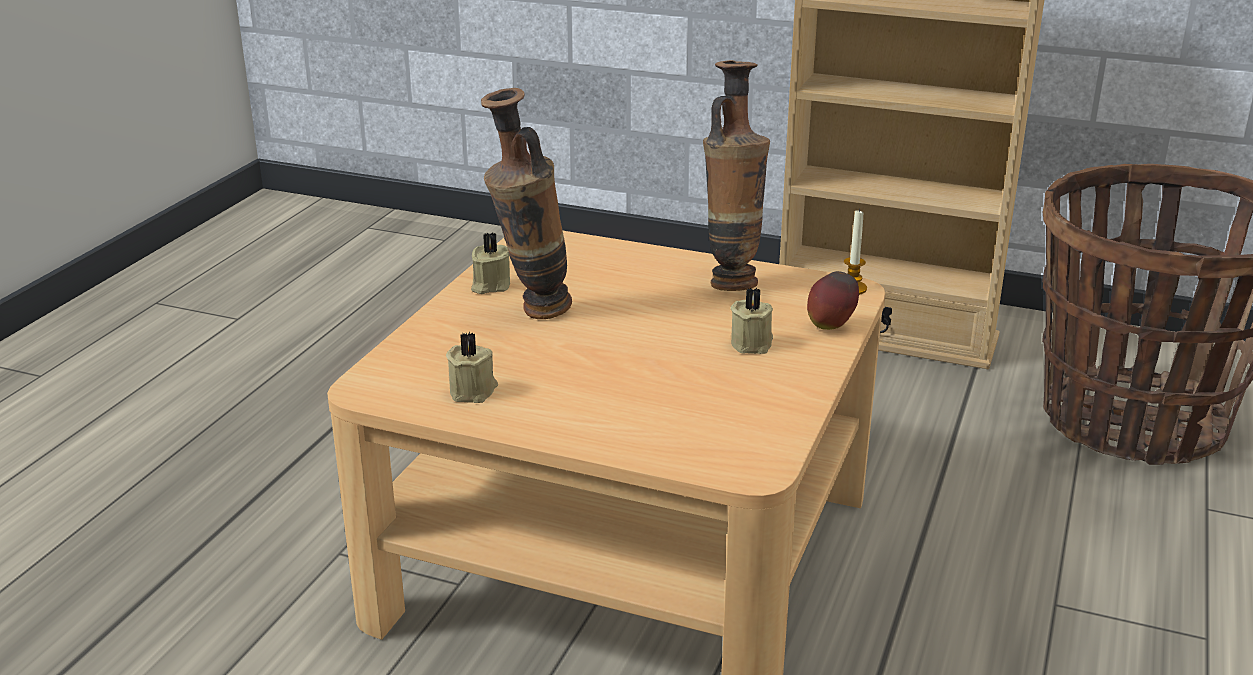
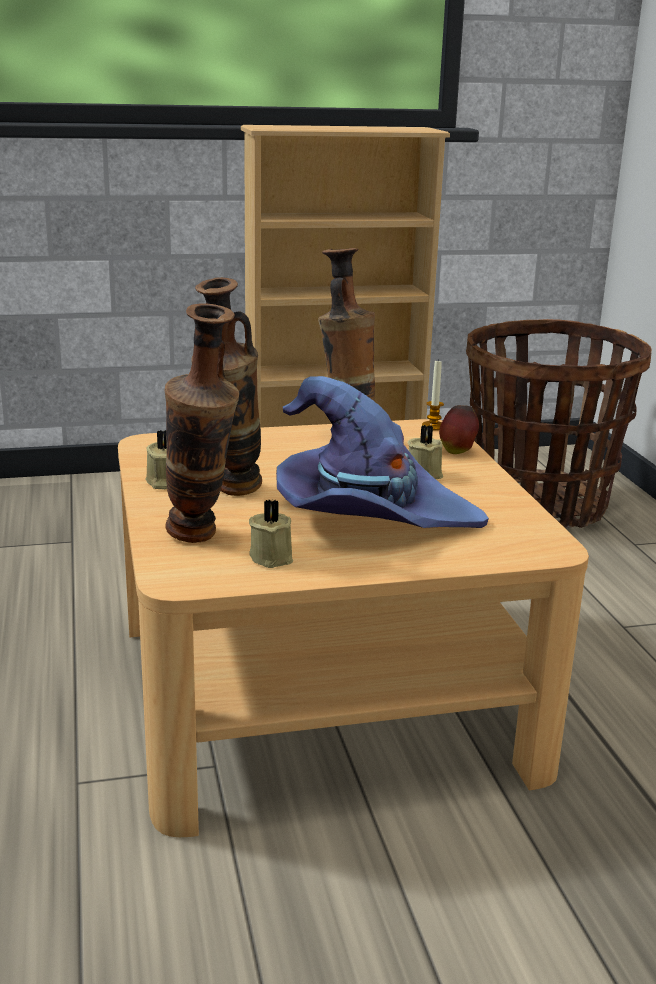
camera: 35 degrees left, 5 degrees down
none -> vase [165,303,239,543]
none -> purple hat [276,376,489,528]

